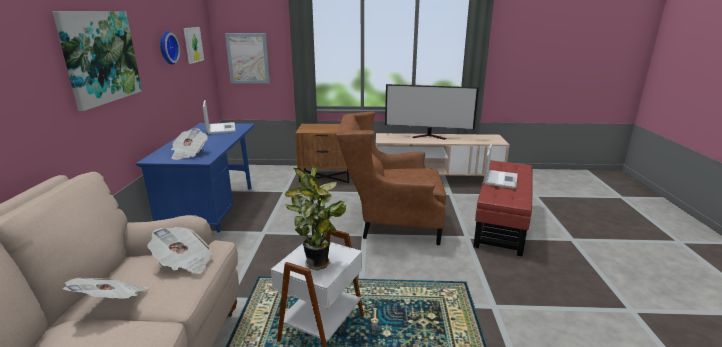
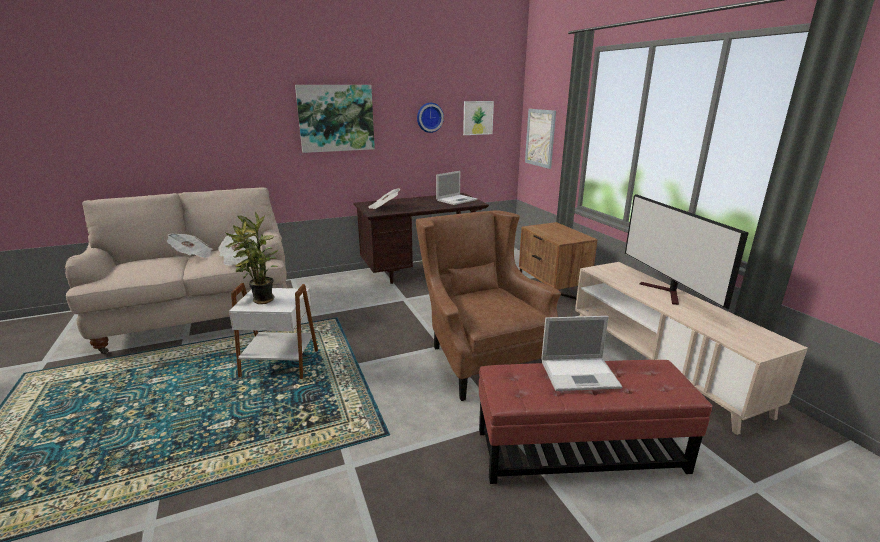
camera: 65 degrees right, 0 degrees up
blue desk [136,123,255,233] -> brown desk [353,193,489,284]

